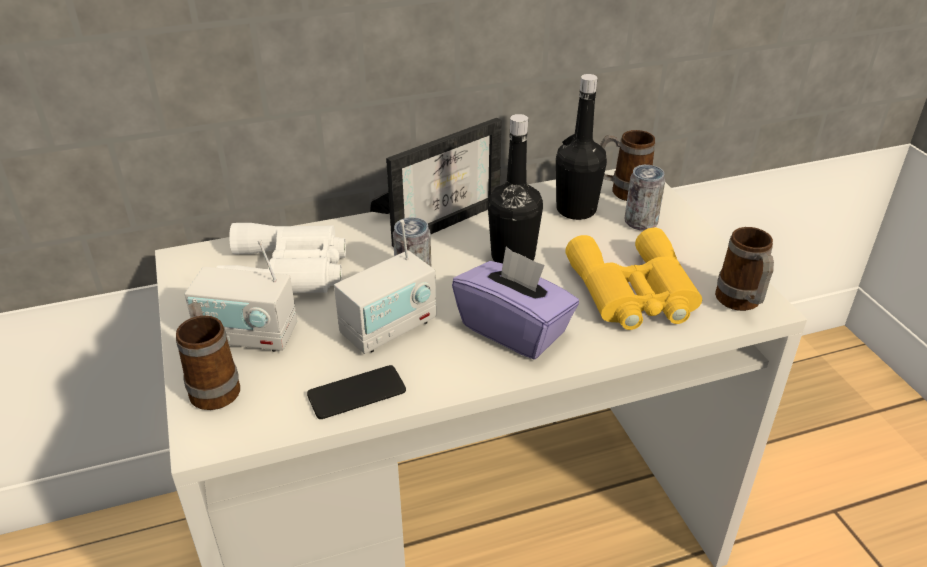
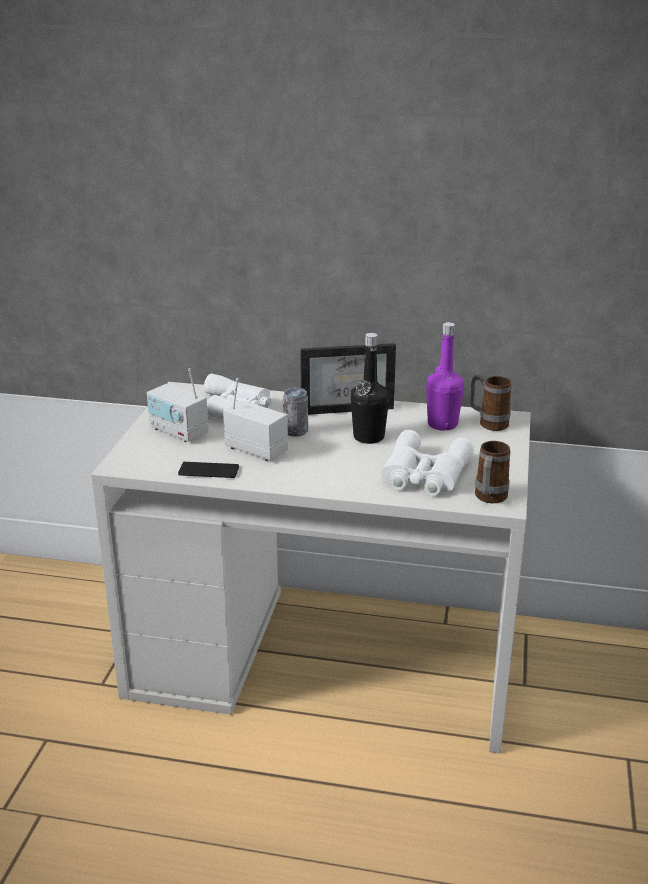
camera: 30 degrees right, 10 degrees down
mug [176,302,240,410] -> none
radio [334,220,436,354] -> radio turned 135 degrees counterclockwise [223,378,288,461]
purple tissue box [452,247,579,359] -> none
black bottle [556,74,607,220] -> purple bottle [426,322,464,431]
yellow binoculars [565,228,702,330] -> white binoculars [381,430,474,496]
can [624,165,665,230] -> none

